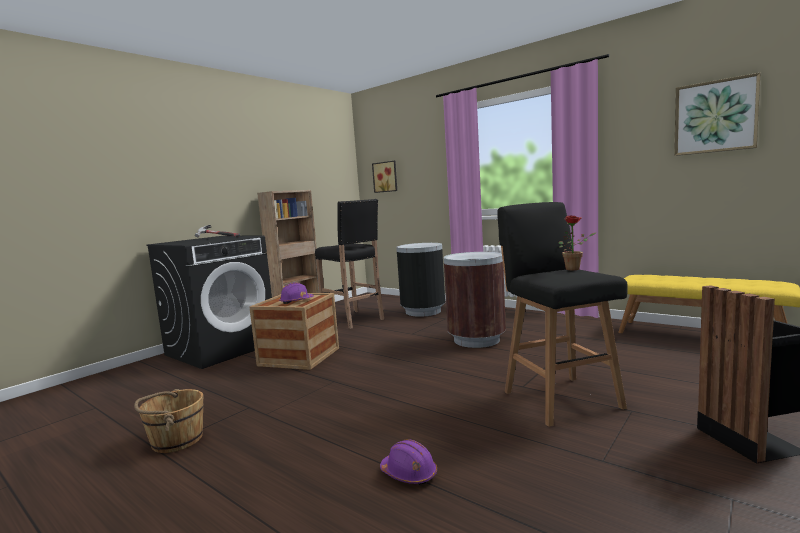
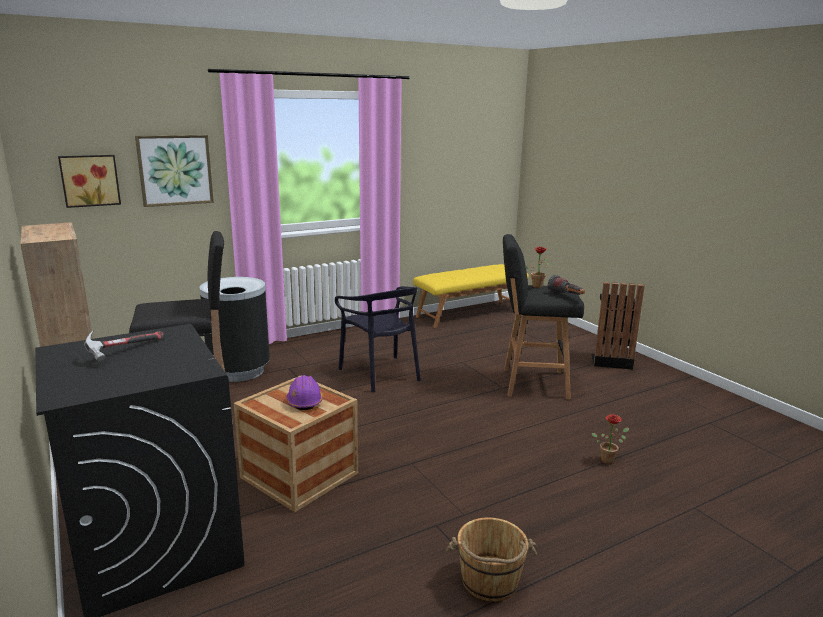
camera: 70 degrees left, 10 degrees up
purple hard hat [380,439,437,485] -> potted plant [592,415,629,464]
brown trash can [443,252,506,348] -> black chair [335,286,421,392]
picture [674,73,761,156] -> picture moved to [135,135,214,207]
none -> flashlight [548,275,585,295]

